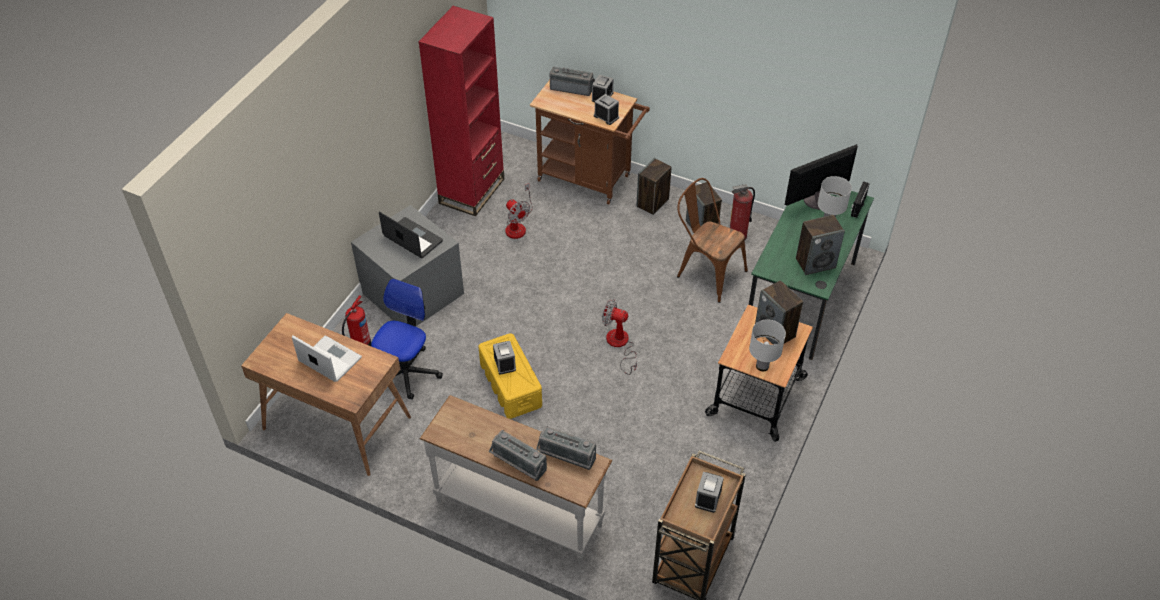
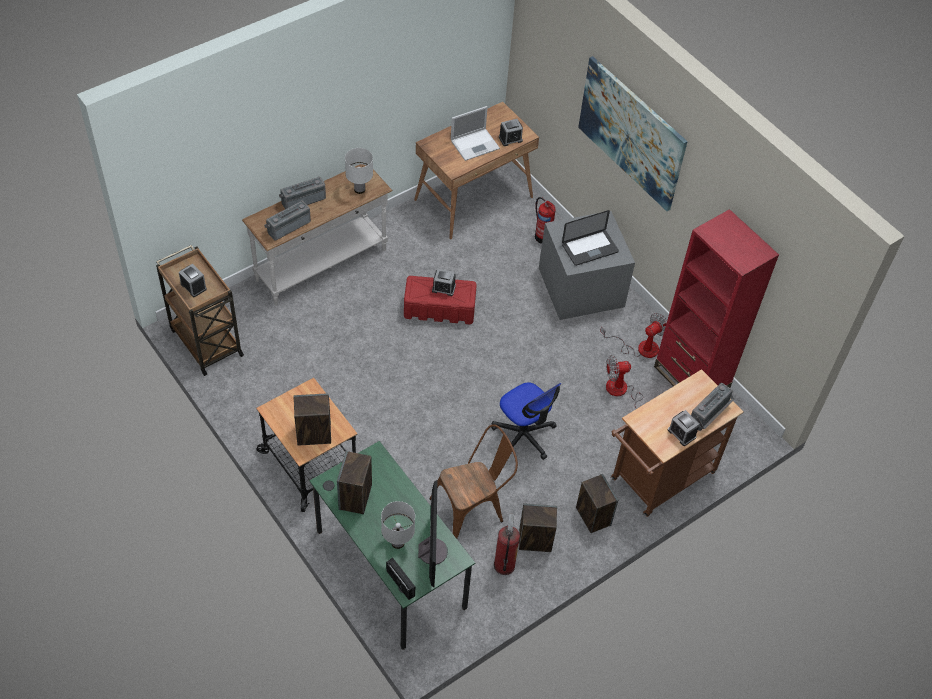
camera: 115 degrees right, 5 degrees up
office chair [371,279,443,400] -> office chair moved to [491,382,562,460]
yellow storage box [479,333,542,419] -> red storage box [404,276,477,324]
alarm clock [594,94,619,125] -> alarm clock moved to [499,119,523,146]
fan [602,299,637,375] -> fan moved to [600,313,667,358]
white table lamp [749,319,786,371] -> white table lamp moved to [345,148,373,194]
none -> picture [578,56,688,211]

